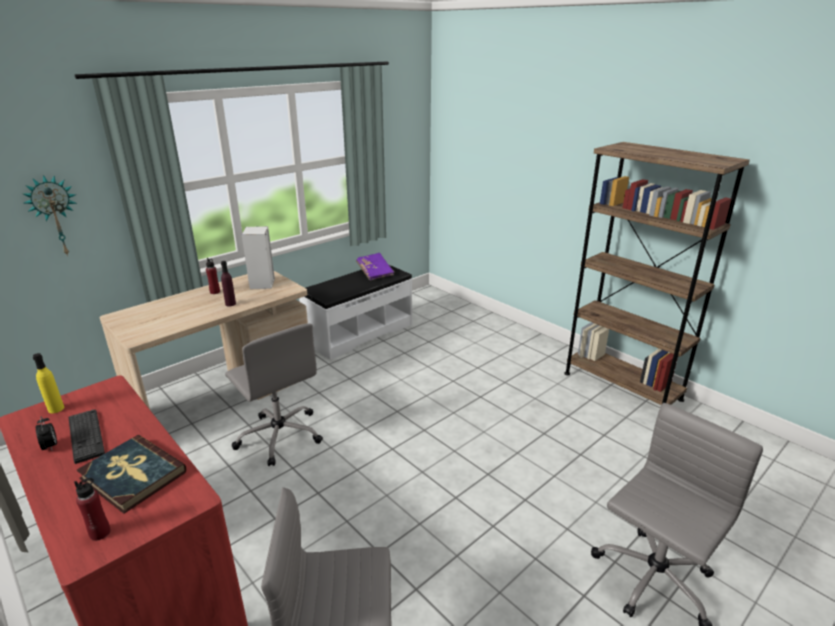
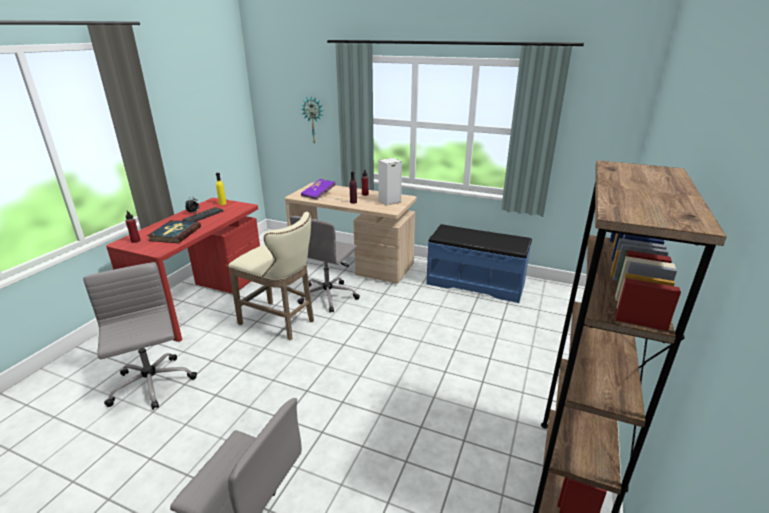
camera: 65 degrees right, 0 degrees up
white bench [299,264,412,360] -> blue bench [426,224,532,303]
purple book [356,253,394,281] -> purple book moved to [301,179,336,200]
none -> beige stool [228,212,314,341]

